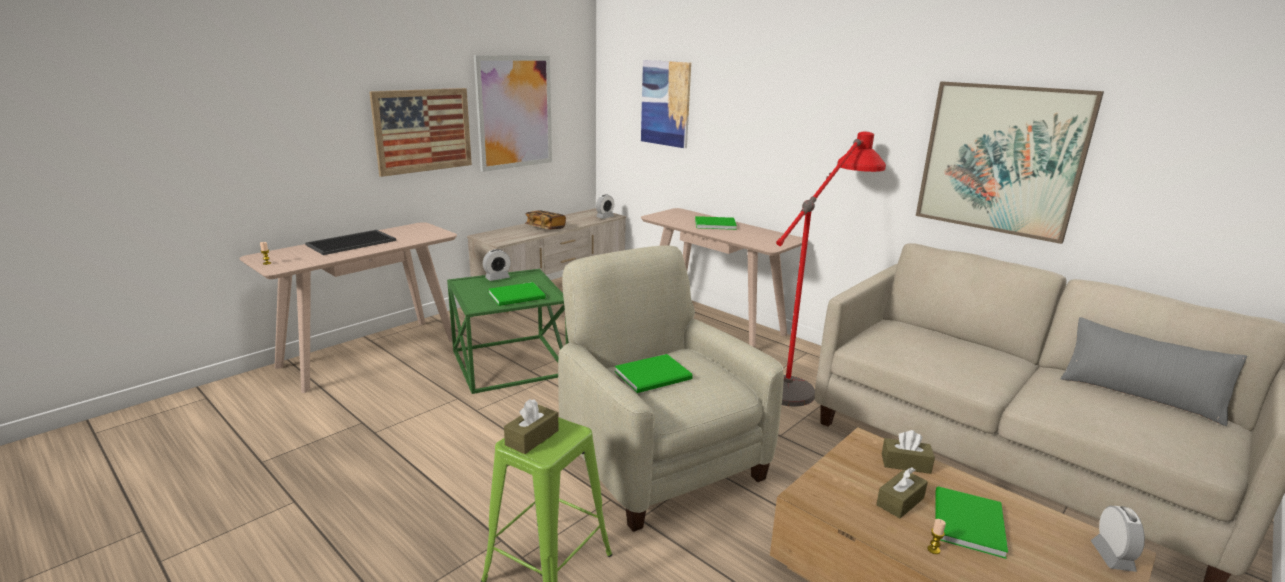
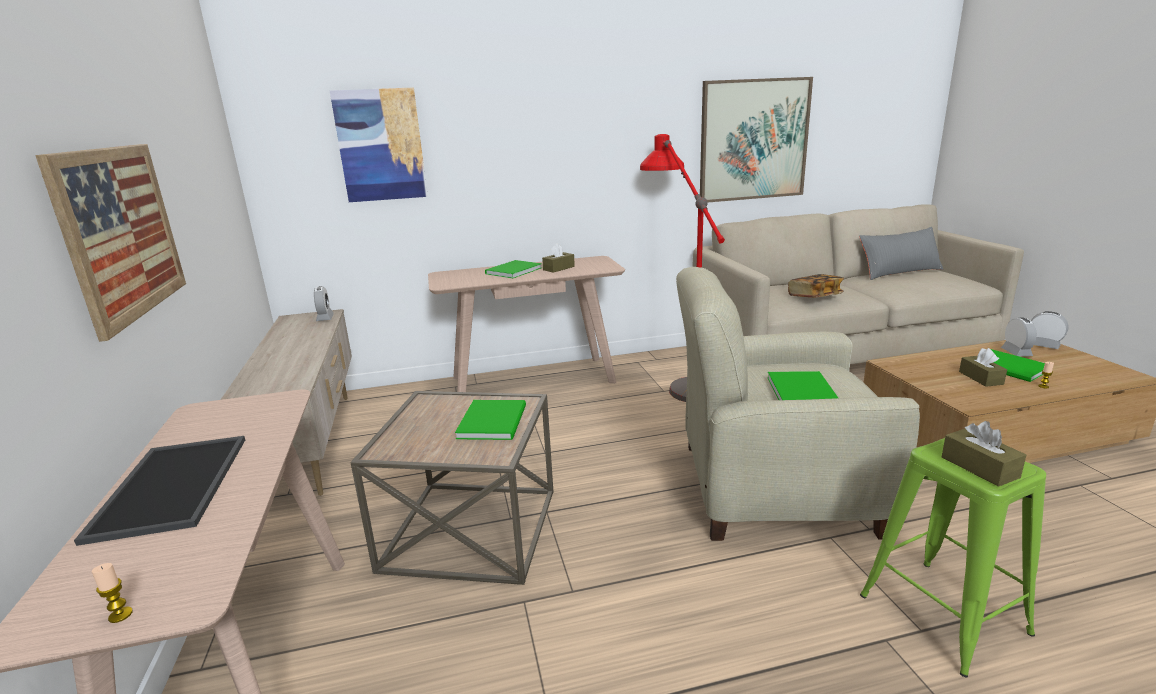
camera: 55 degrees left, 0 degrees up
green side table [447,269,569,394] -> brown side table [350,391,554,585]
picture [474,55,552,172] -> none
alarm clock [483,249,511,281] -> alarm clock moved to [1001,317,1037,357]
book [525,210,566,230] -> book moved to [788,274,844,298]
brown tissue box [882,430,935,474] -> brown tissue box moved to [542,243,575,273]

